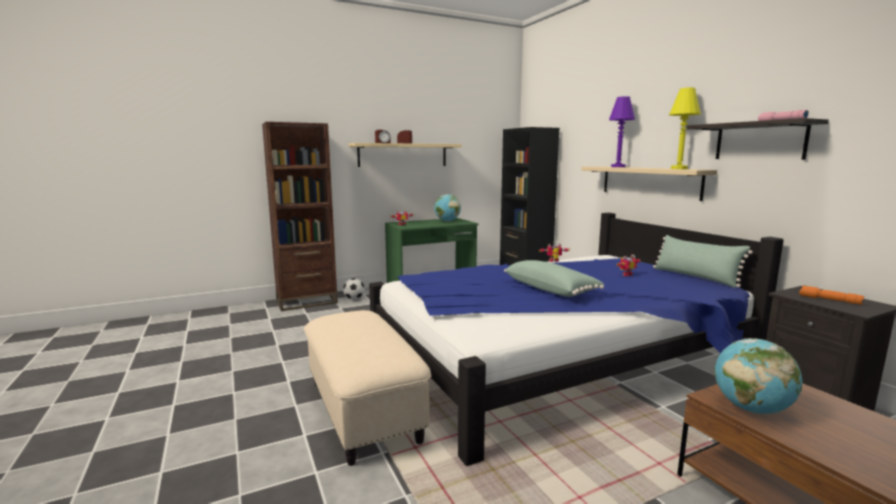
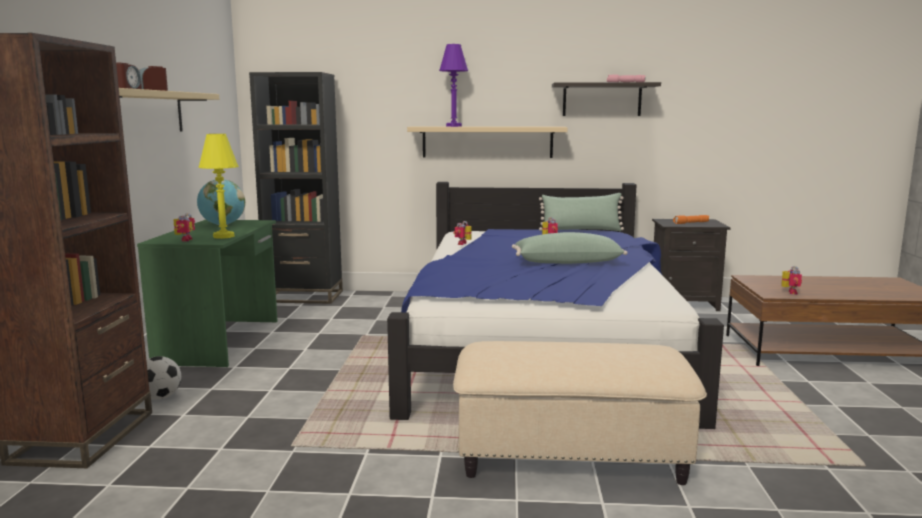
camera: 60 degrees left, 0 degrees up
yellow table lamp [669,87,701,169] -> yellow table lamp moved to [198,134,239,239]
globe [714,338,803,414] -> toy robot [781,266,802,295]

